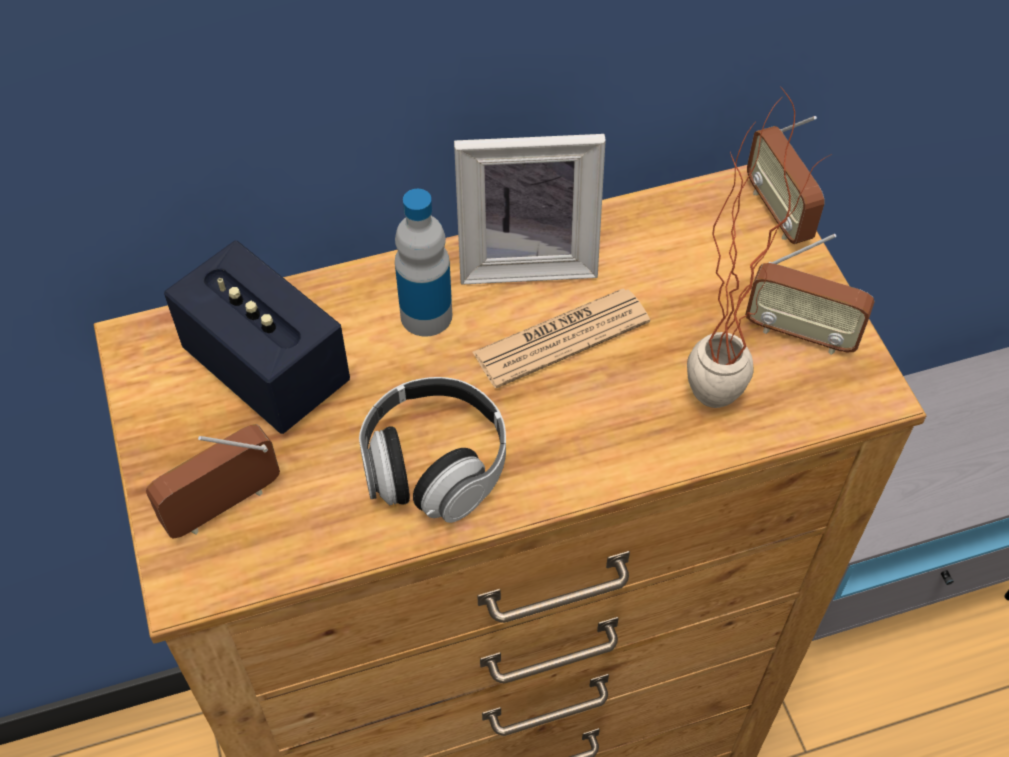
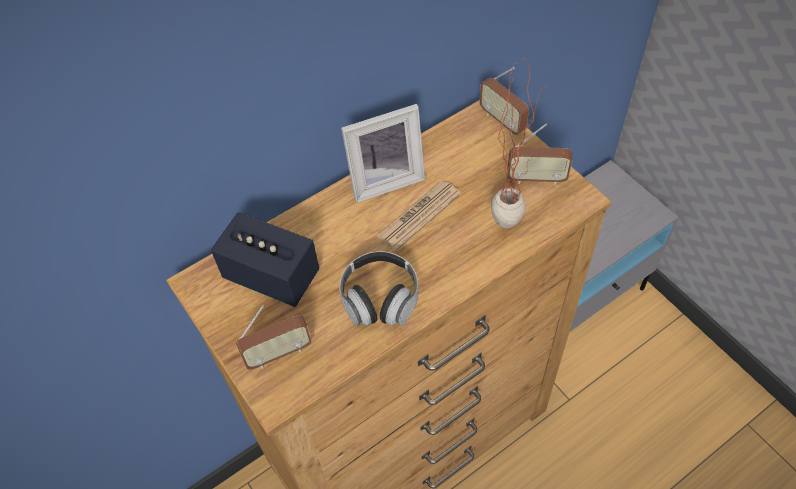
camera: 15 degrees left, 0 degrees up
radio [146,424,280,539] -> radio turned 150 degrees counterclockwise [236,305,312,369]
bottle [395,189,452,337] -> none

